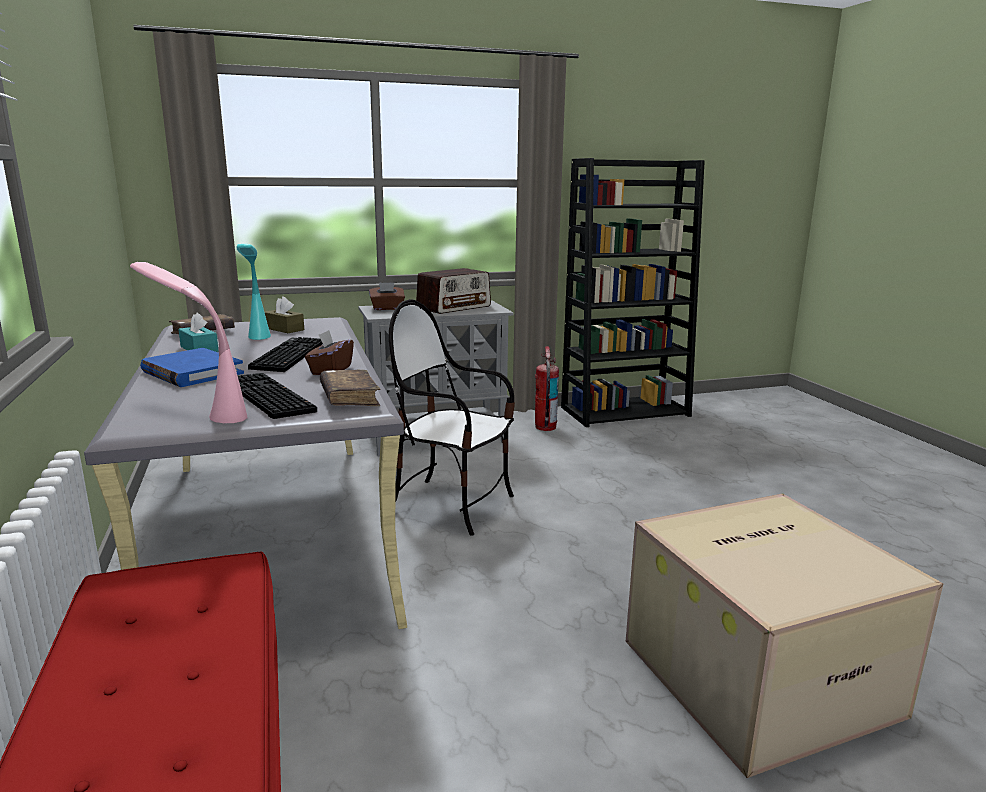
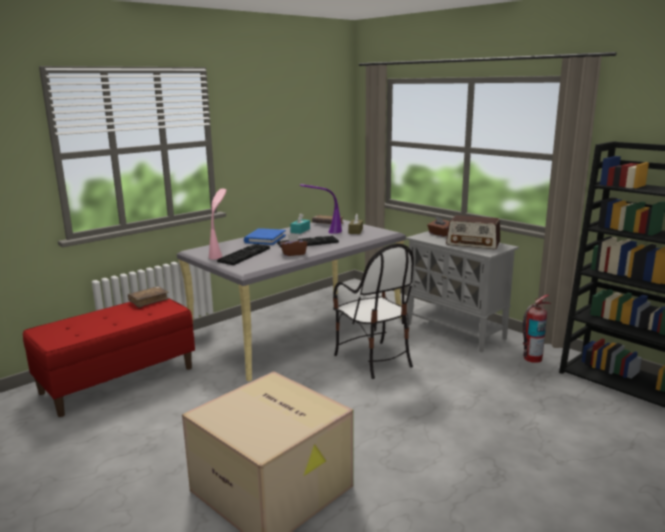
camera: 65 degrees right, 0 degrees up
turquoise table lamp [236,244,271,340] -> purple table lamp [300,184,342,234]
brown book [320,370,380,406] -> brown book moved to [128,286,169,308]
chair [389,299,515,536] -> chair turned 150 degrees clockwise [333,244,414,379]

